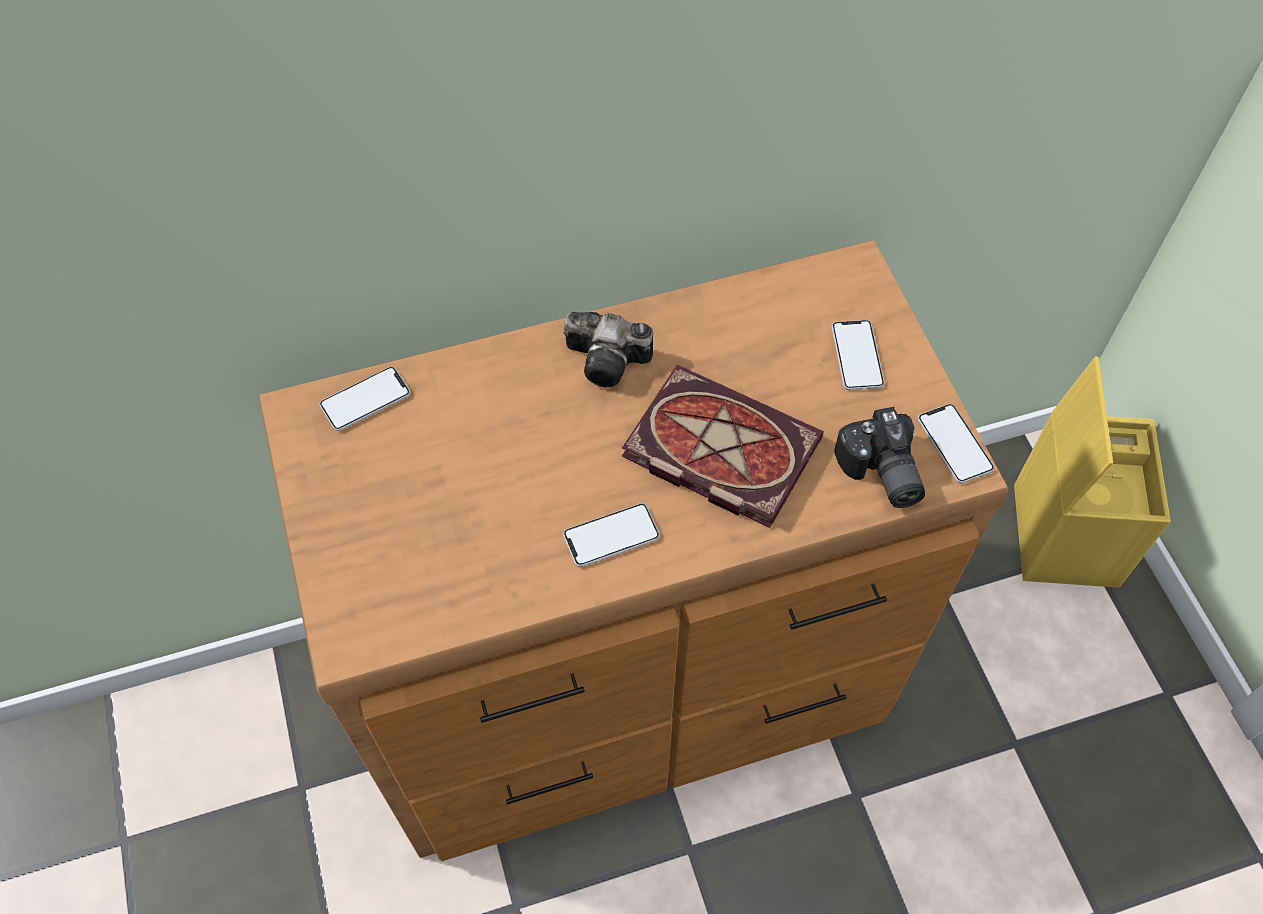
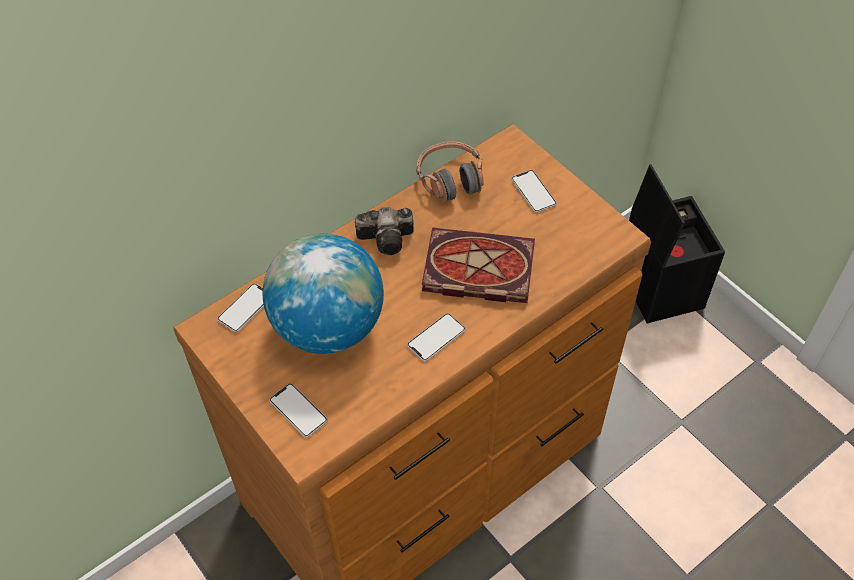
camera: 20 degrees left, 5 degrees down
camera [834,407,925,508] -> none
phone [918,404,994,483] -> phone moved to [269,383,328,437]
yellow storage box [1014,356,1171,588] -> black storage box [629,164,725,323]
none -> globe [263,233,384,354]
none -> headphones [416,142,484,203]

